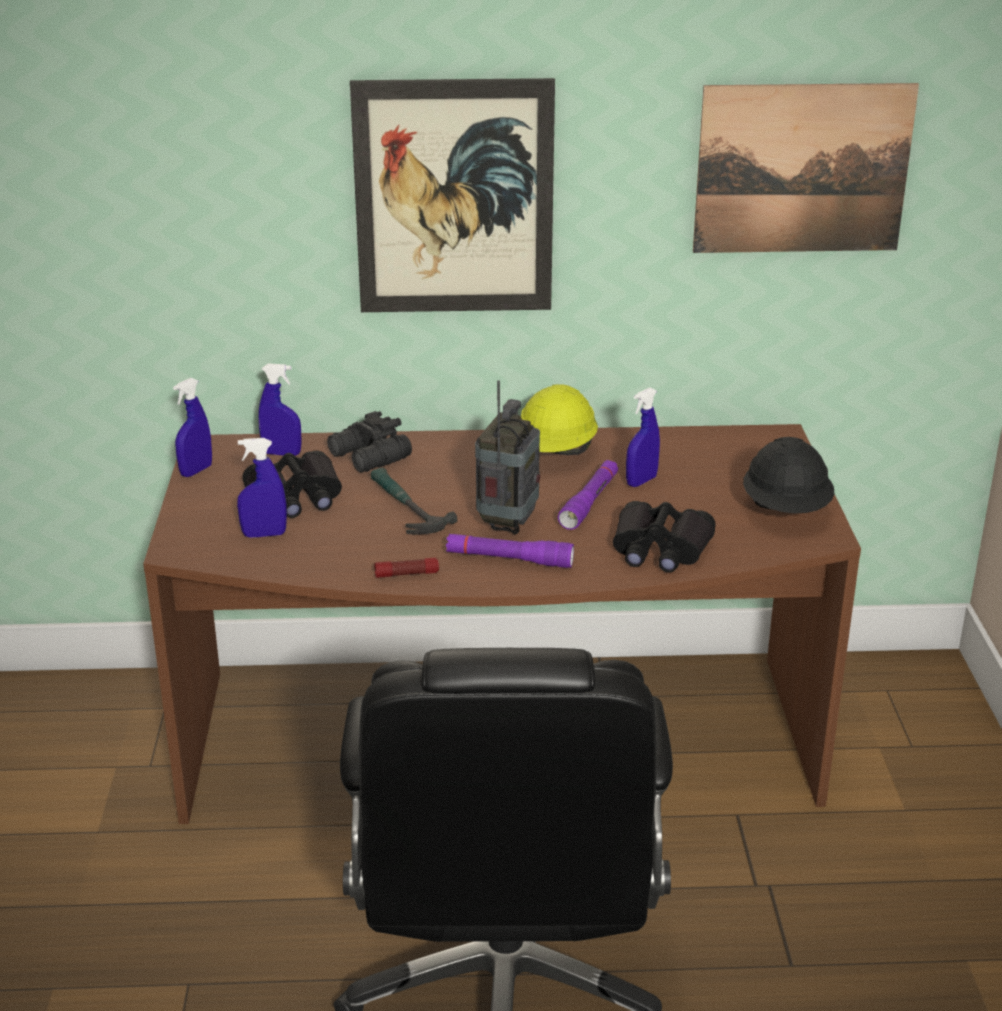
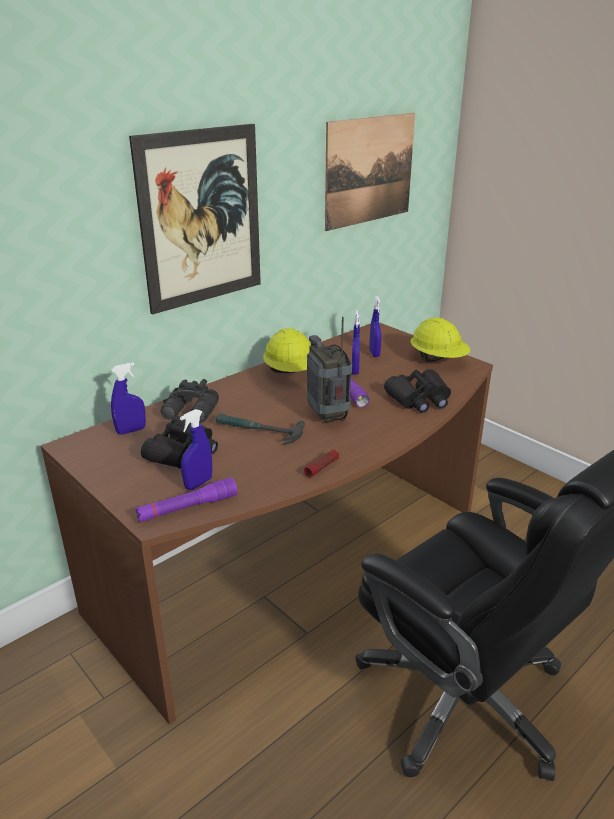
camera: 40 degrees left, 0 degrees up
blue spray bottle [173,378,212,477] -> blue spray bottle moved to [369,296,381,357]
purple flashlight [446,534,574,568] -> purple flashlight moved to [136,477,237,522]
black hard hat [743,437,834,513] -> yellow hard hat [411,318,470,362]

